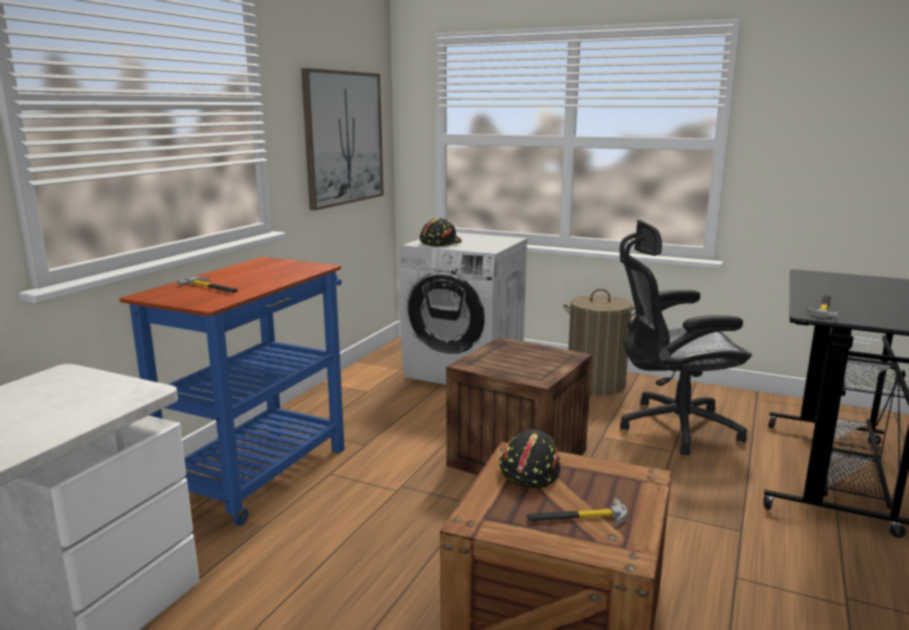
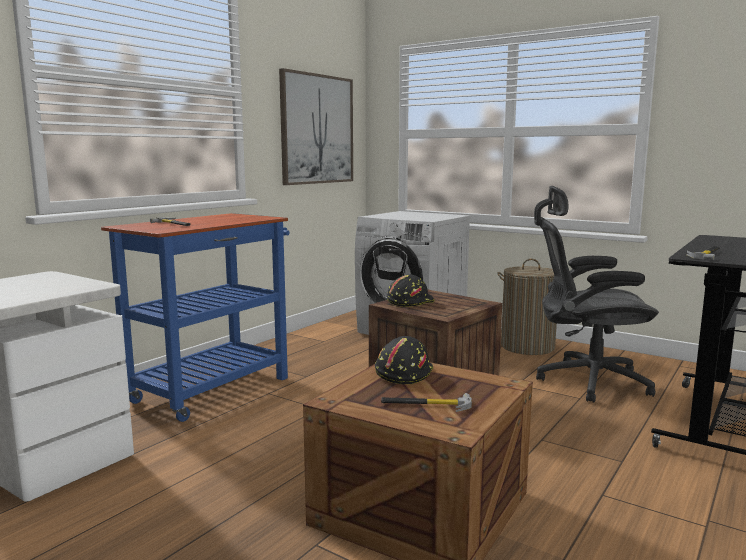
camera: 10 degrees right, 5 degrees down
black hard hat [420,218,462,247] -> black hard hat moved to [387,275,434,307]

